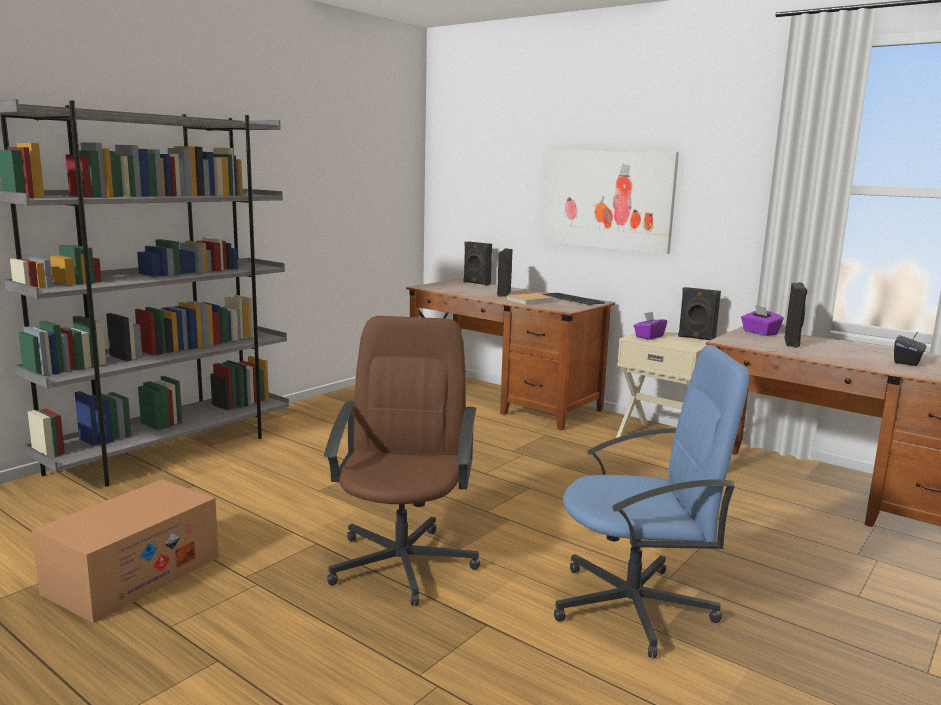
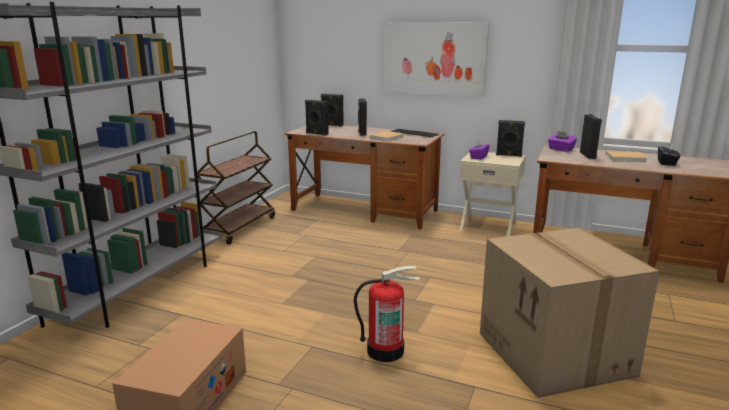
camera: 15 degrees left, 5 degrees up
brown office chair [324,316,480,606] -> fire extinguisher [354,266,420,362]
blue office chair [554,345,749,658] -> cardboard box [480,228,660,398]
none -> brown cart [197,131,275,245]
none -> black speaker [305,100,329,136]
none -> beige book [605,151,648,162]

